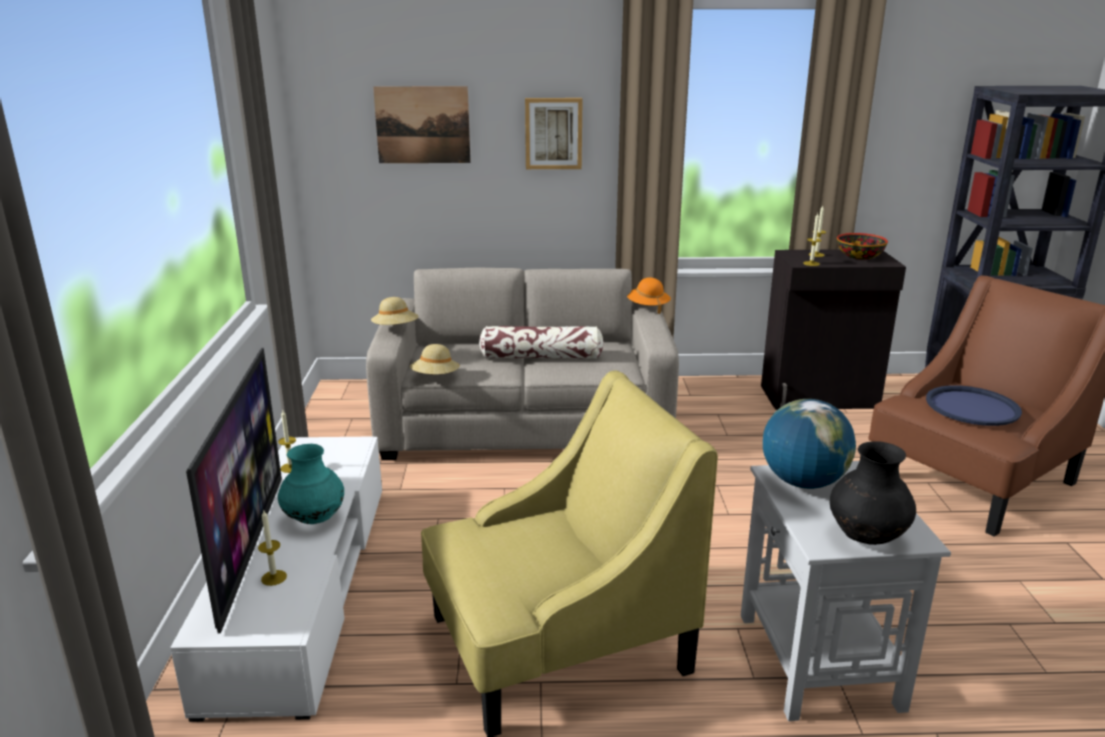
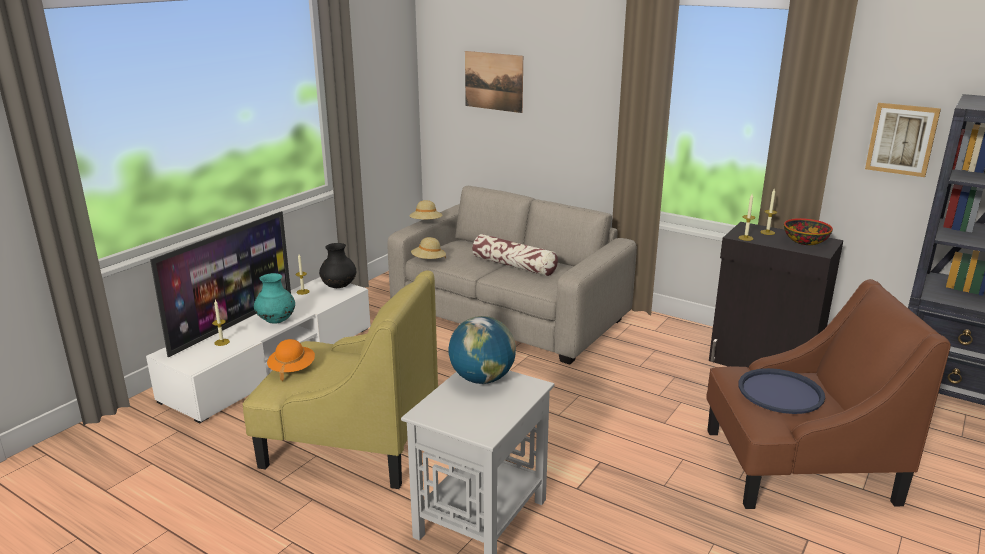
camera: 35 degrees right, 0 degrees up
picture [525,98,583,169] -> picture moved to [865,103,941,177]
orange hat [627,278,671,314] -> orange hat moved to [267,339,315,381]
black vase [830,441,916,545] -> black vase moved to [319,243,356,288]

